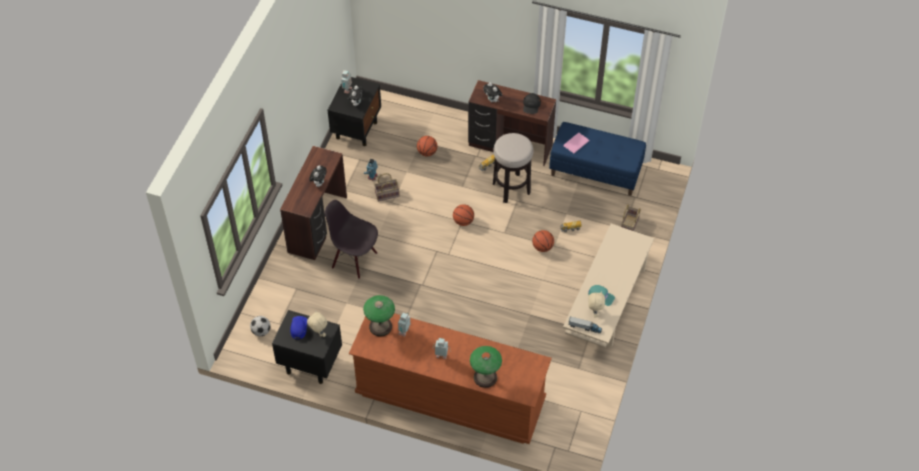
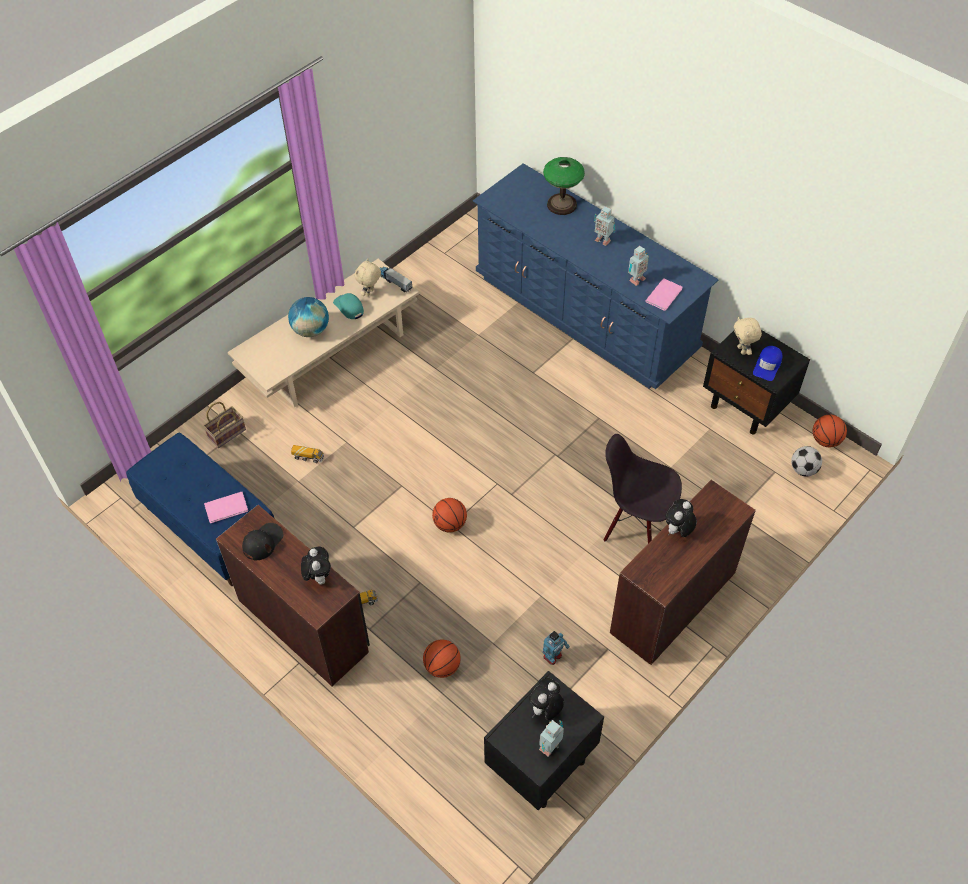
camera: 155 degrees left, 0 degrees up
black chair [325,200,378,279] -> black chair turned 150 degrees clockwise [604,434,682,543]
brown dresser [349,313,552,444] -> blue dresser [473,163,719,389]
table lamp [363,295,395,337] -> pink book [645,278,683,311]
basket [374,173,400,202] -> none
stool [493,133,534,203] -> none
basketball [532,230,554,252] -> basketball moved to [813,415,847,447]
none -> globe [288,297,329,337]

